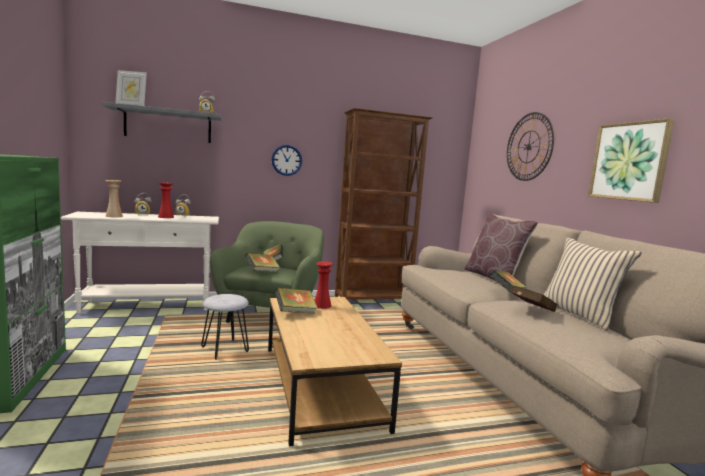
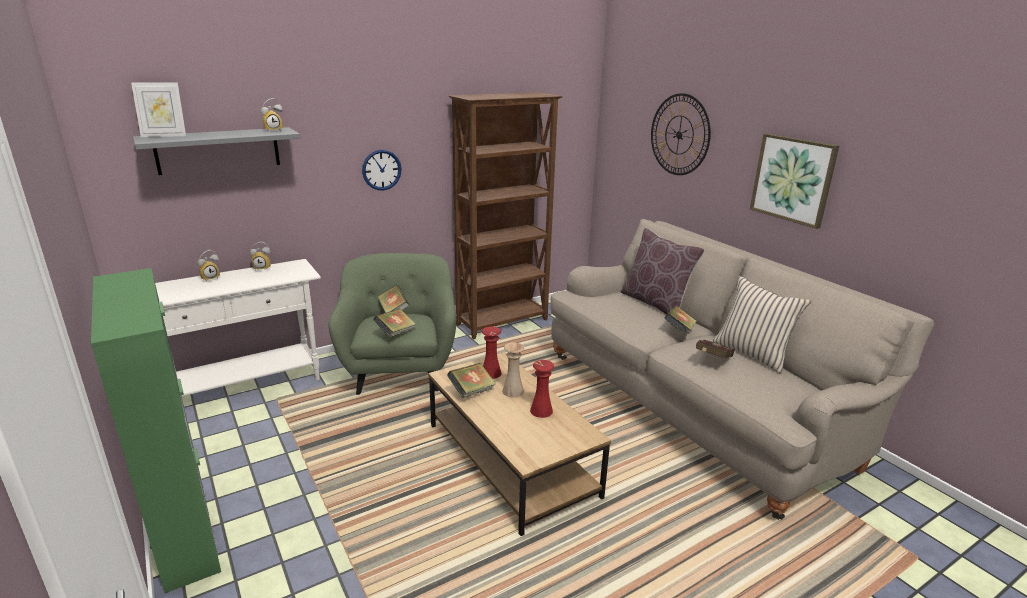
camera: 15 degrees left, 15 degrees up
beige vase [105,180,123,217] -> beige vase moved to [502,342,524,398]
red vase [158,183,174,218] -> red vase moved to [530,360,554,418]
grey stool [201,294,249,360] -> none

